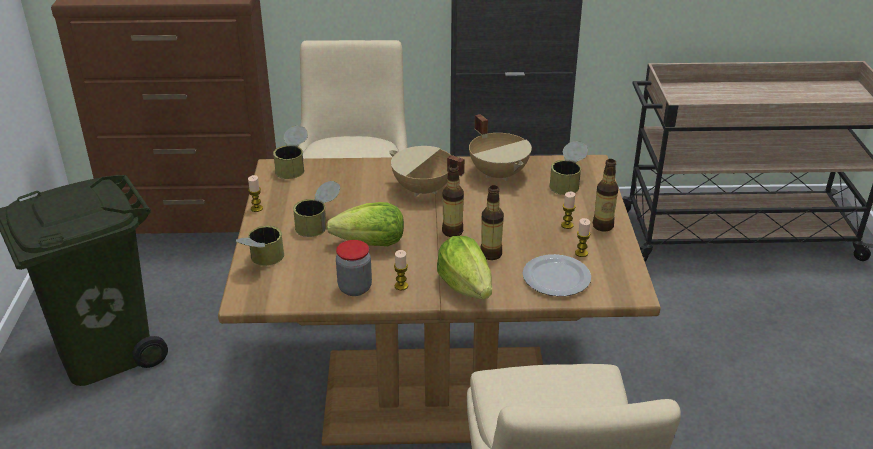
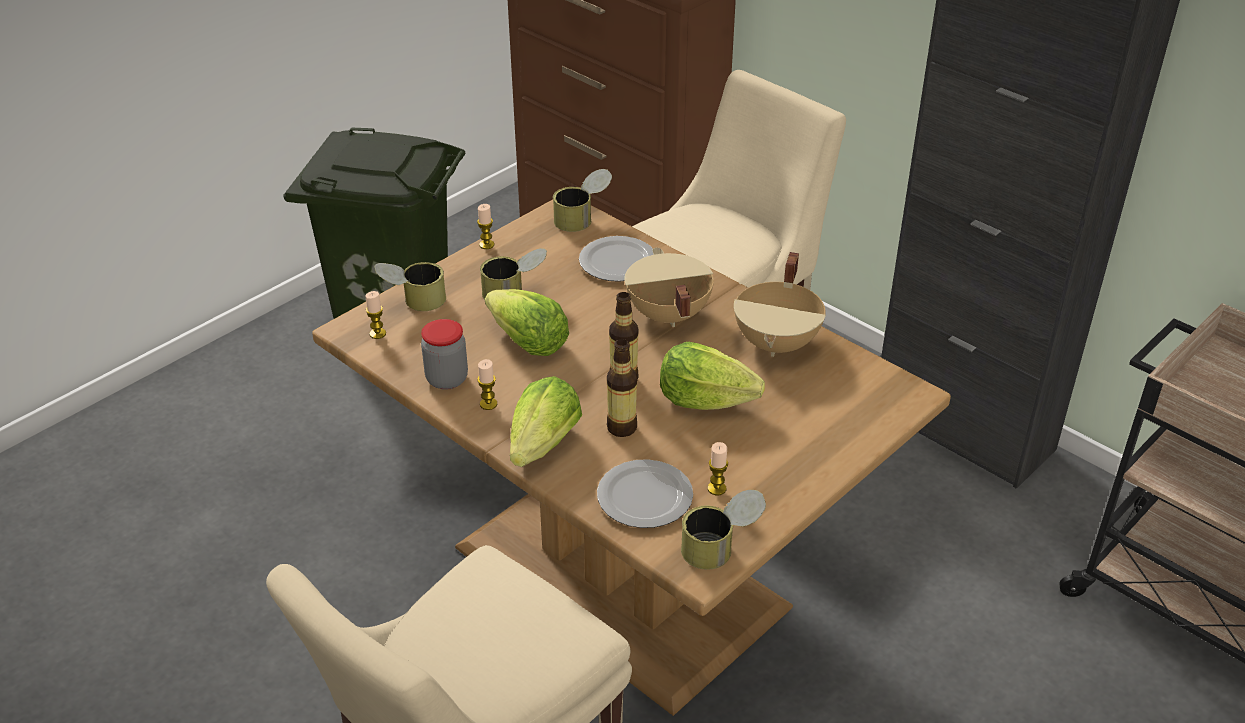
camera: 45 degrees right, 5 degrees up
can [549,141,588,195] -> can moved to [681,490,766,570]
candle [561,192,576,229] -> candle moved to [365,291,386,339]
bottle [593,159,619,232] -> none
none -> plate [579,236,654,282]
none -> lettuce [660,342,765,410]

